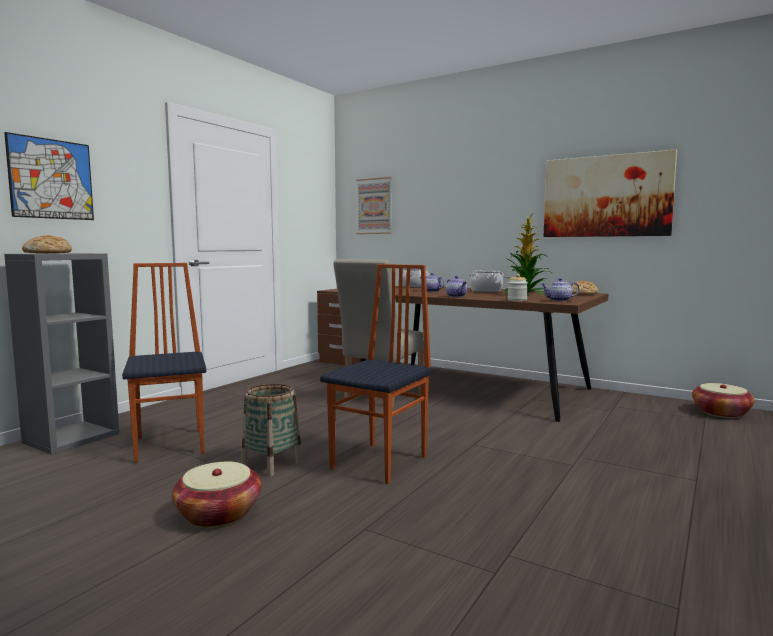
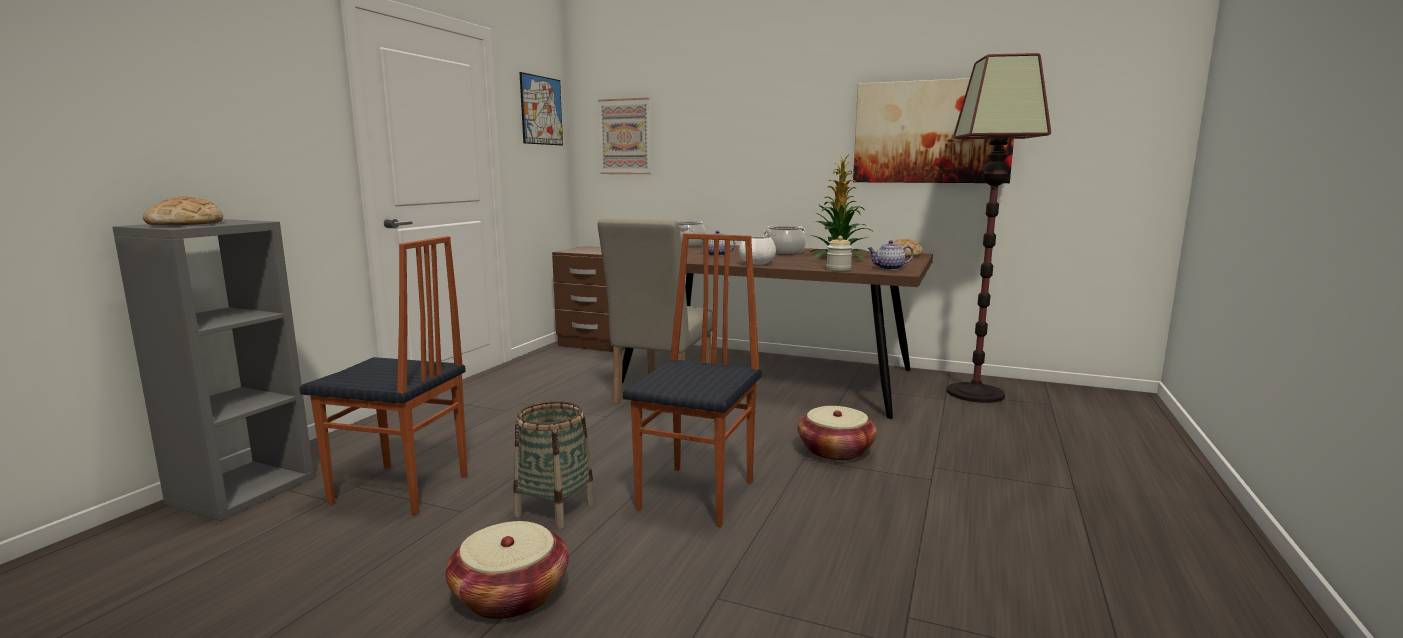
camera: 10 degrees left, 5 degrees up
picture [4,132,94,220] -> picture moved to [519,72,563,146]
chair [122,263,206,463] -> chair turned 135 degrees clockwise [299,236,468,515]
teapot [446,276,467,297] -> white bowl [739,236,776,265]
basket [692,383,755,418] -> basket moved to [798,406,877,462]
none -> floor lamp [947,53,1051,403]

